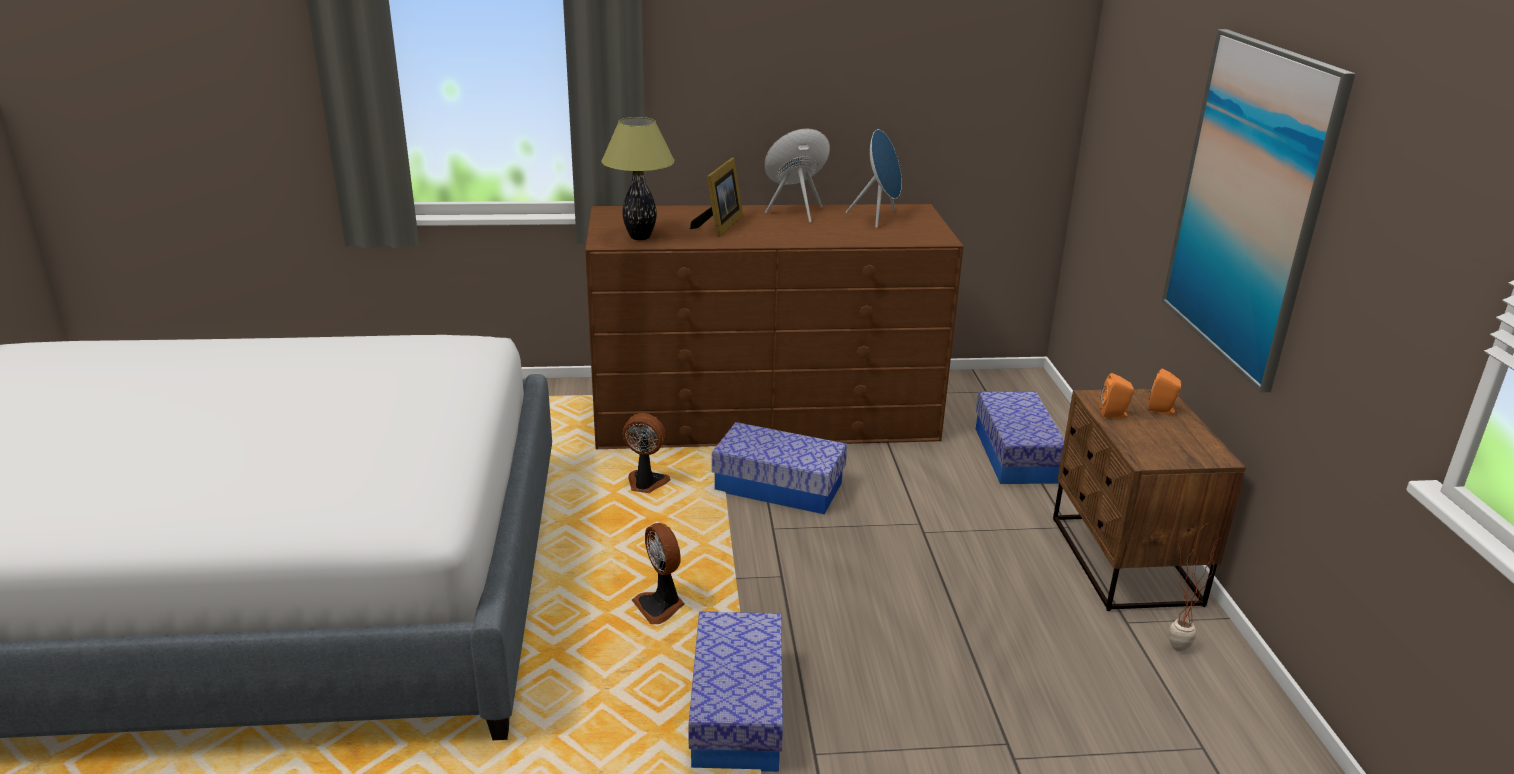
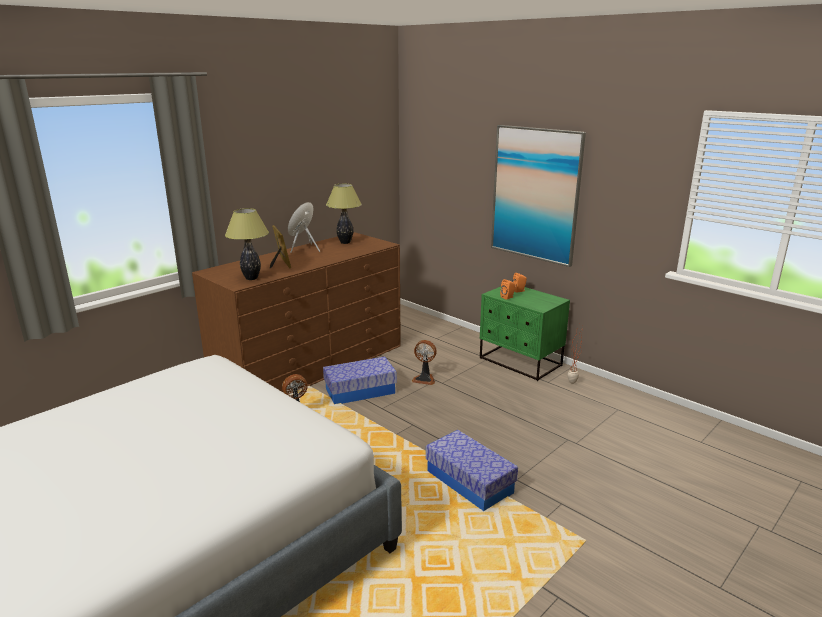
camera: 40 degrees left, 5 degrees down
fan [632,523,685,624] -> fan moved to [411,340,437,385]
blue speaker [846,129,902,228] -> table lamp [326,184,362,244]
storage box [976,391,1064,484] -> none
brown nightstand [1053,389,1246,611] -> green nightstand [480,286,570,381]

